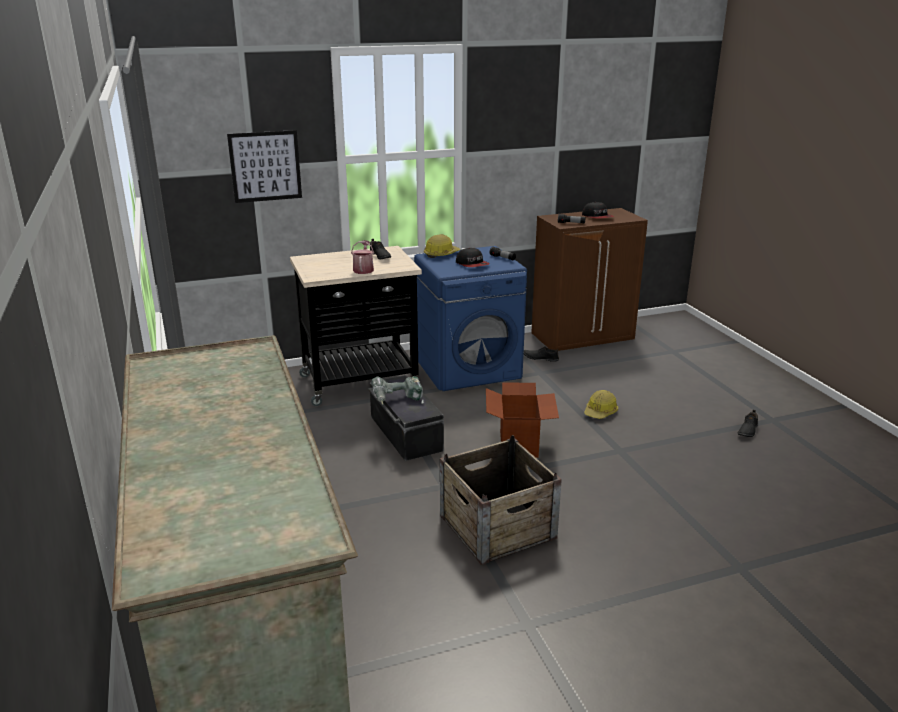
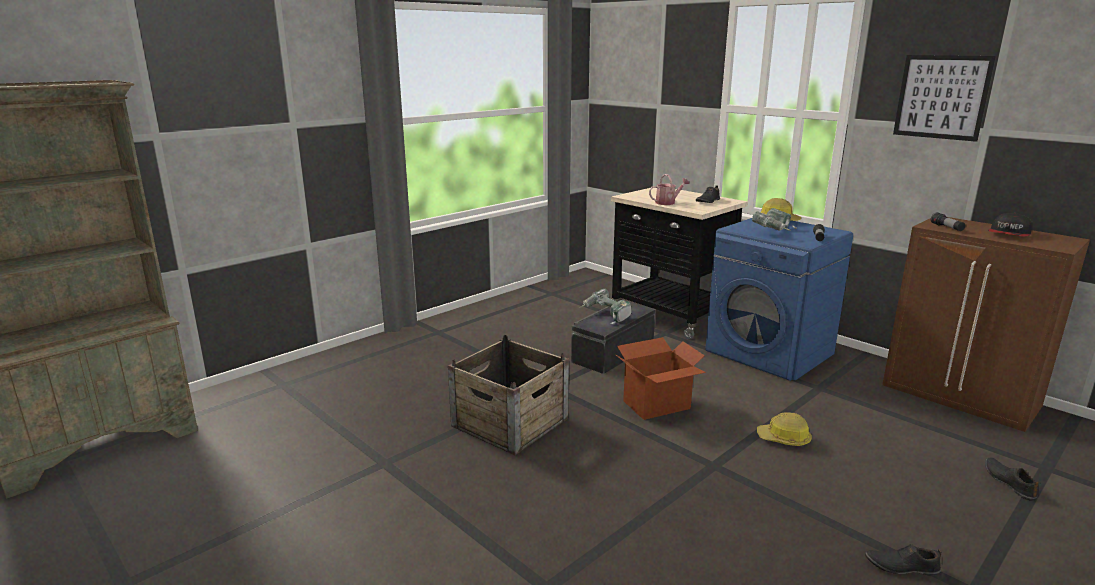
camera: 65 degrees right, 5 degrees down
picture [227,130,302,203] -> picture moved to [893,55,996,142]
cap [456,248,490,267] -> power drill [752,208,797,231]
black shoe [524,346,559,362] -> black shoe moved to [985,457,1039,501]

